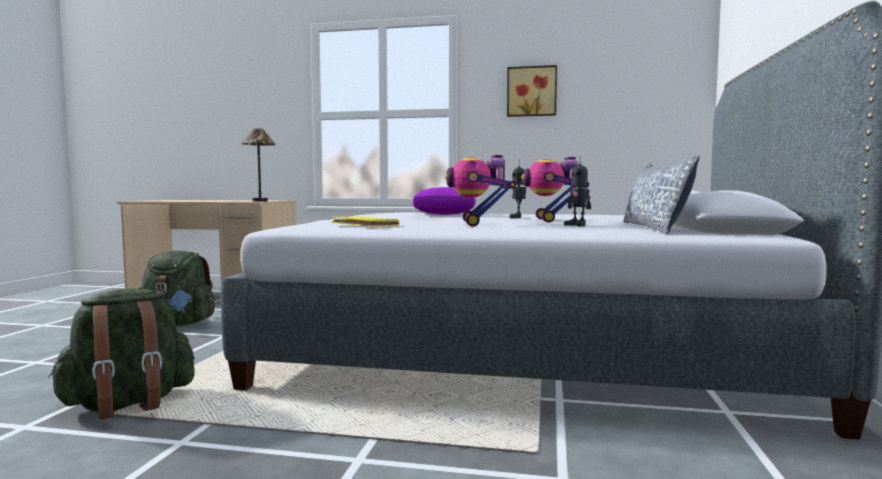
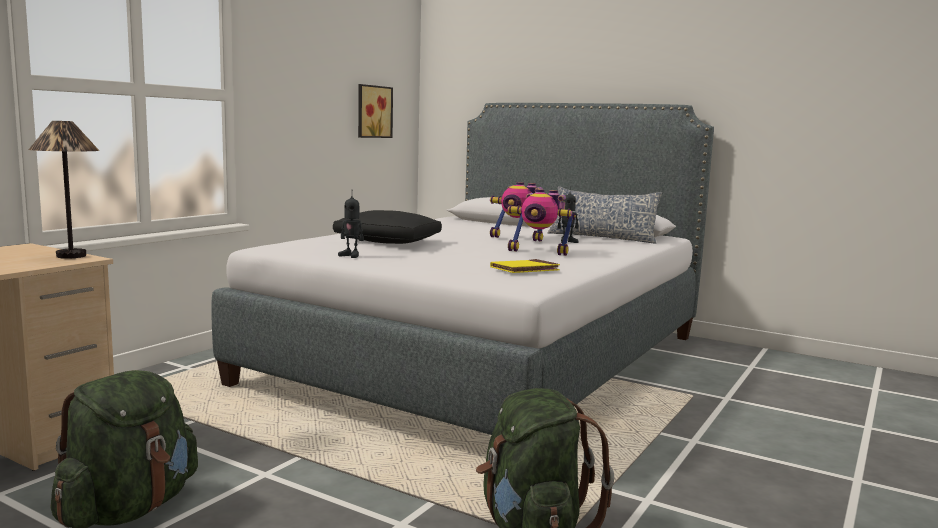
camera: 70 degrees left, 5 degrees up
purple pillow [413,187,476,215] -> black pillow [333,210,442,244]
picture [507,65,557,117] -> picture moved to [358,84,393,138]
toy robot [509,165,526,218] -> toy robot moved to [338,196,364,258]

